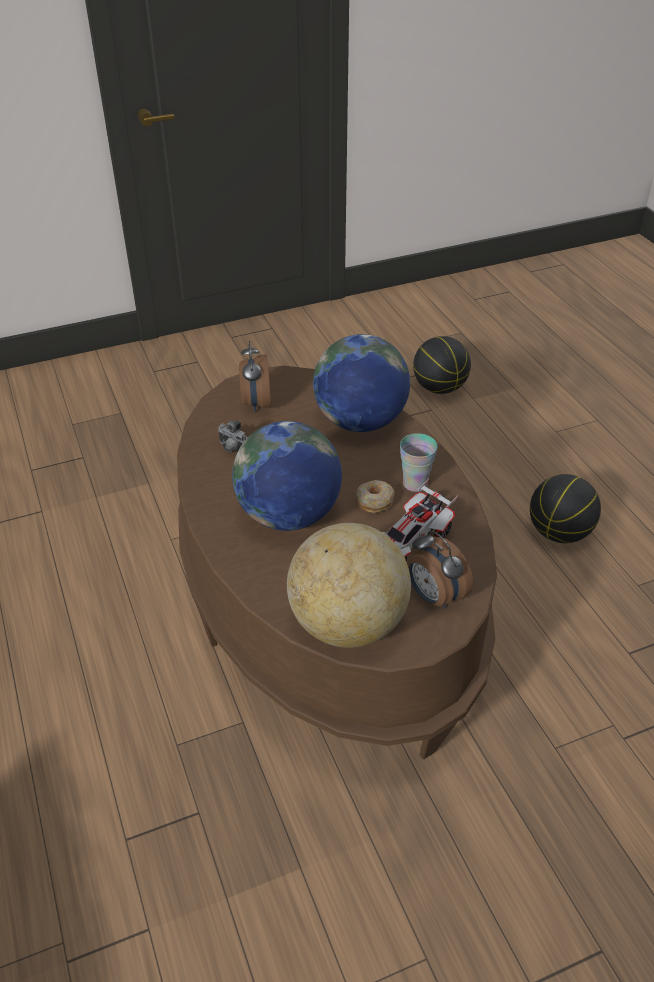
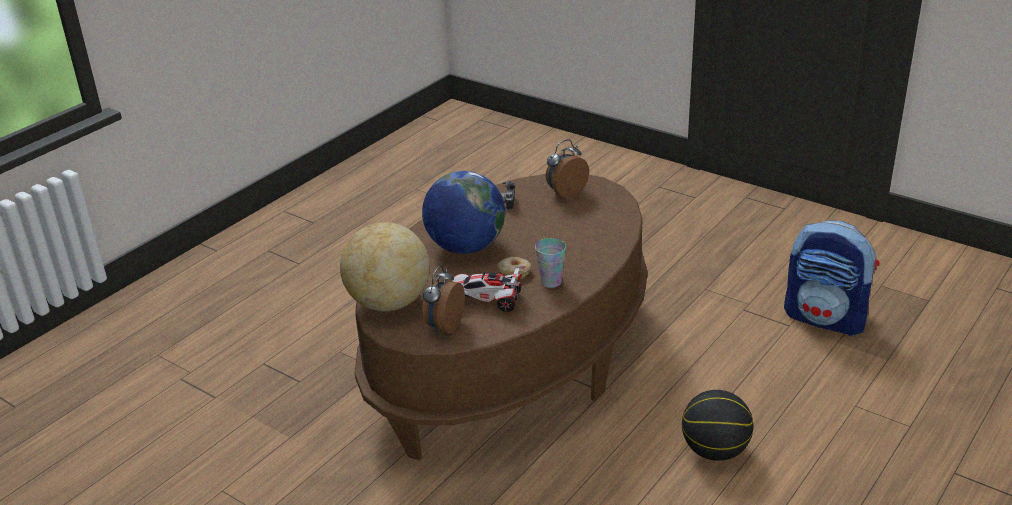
camera: 60 degrees right, 10 degrees down
globe [313,334,410,432] -> none
basketball [413,336,471,394] -> backpack [784,221,879,336]

